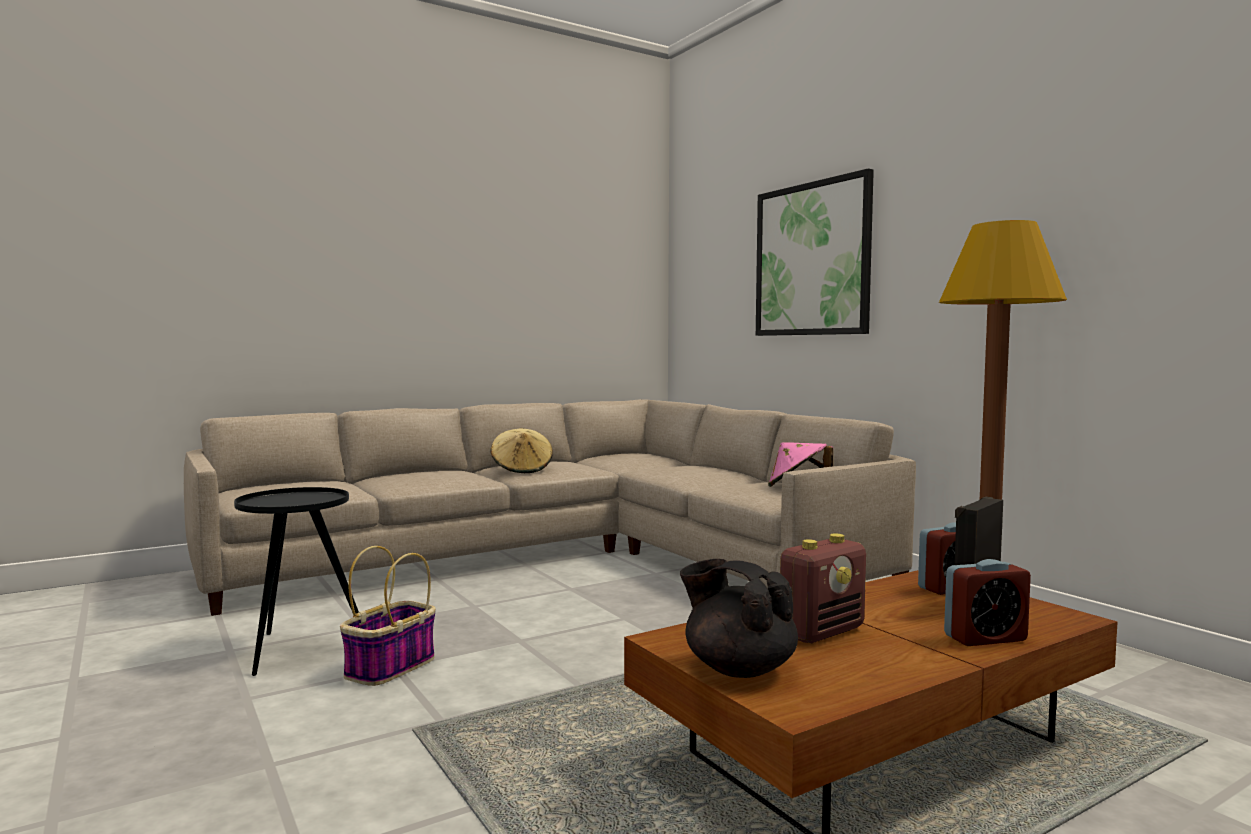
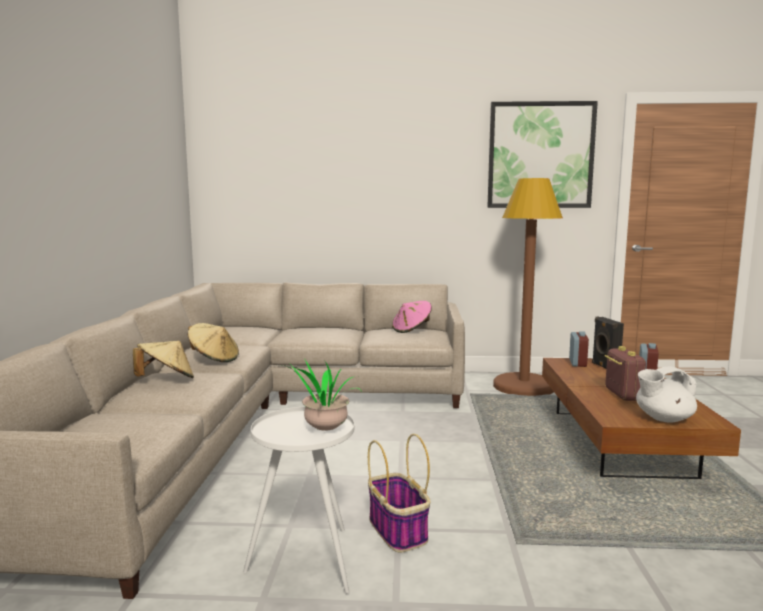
camera: 55 degrees left, 5 degrees up
black side table [234,487,359,676] -> white side table [243,407,355,594]
black teapot [680,559,798,678] -> white teapot [636,367,697,423]
picture [756,169,874,336] -> picture moved to [487,101,598,208]
none -> beige hat [133,341,194,378]
none -> potted plant [276,358,362,431]

